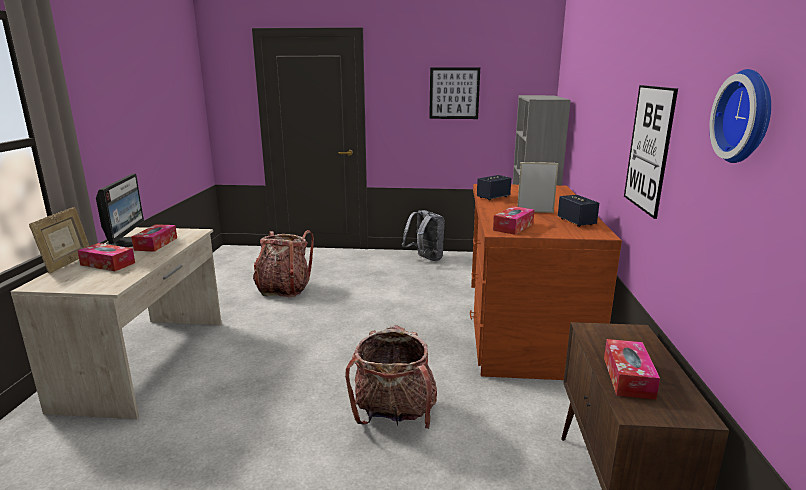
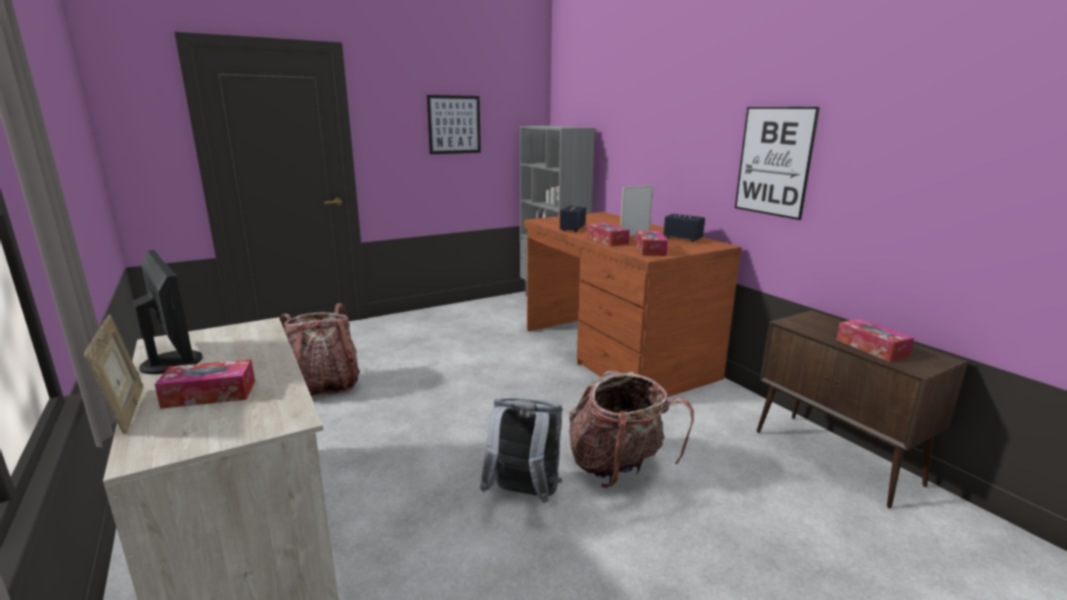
camera: 35 degrees left, 0 degrees up
tissue box [131,224,177,252] -> tissue box moved to [587,223,630,247]
grey backpack [402,210,445,261] -> grey backpack moved to [480,398,563,503]
wall clock [709,69,771,163] -> none

